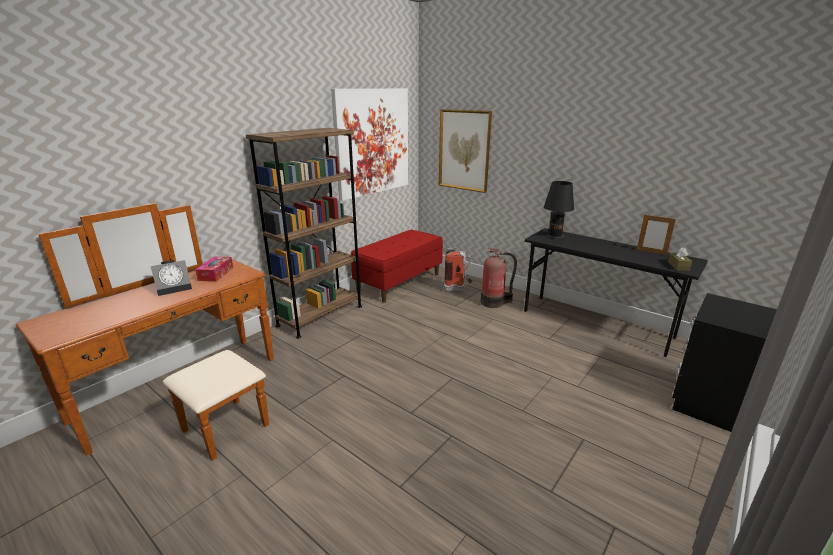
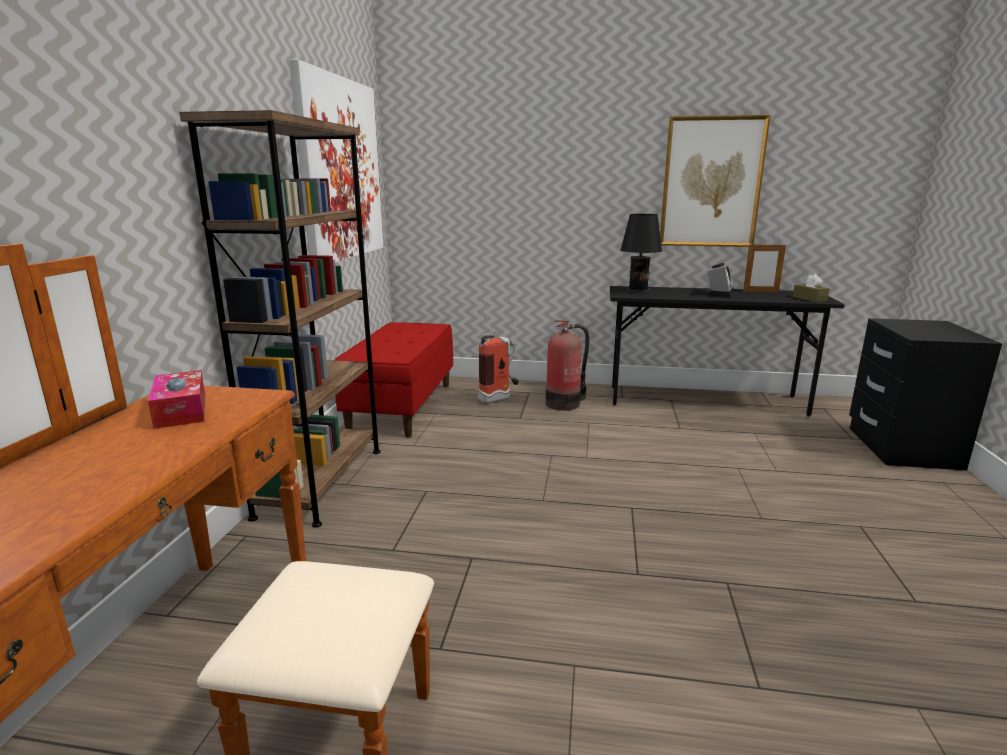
camera: 30 degrees left, 5 degrees down
alarm clock [151,260,192,296] -> alarm clock moved to [707,263,734,298]
picture [439,109,492,193] -> picture moved to [660,115,771,247]

